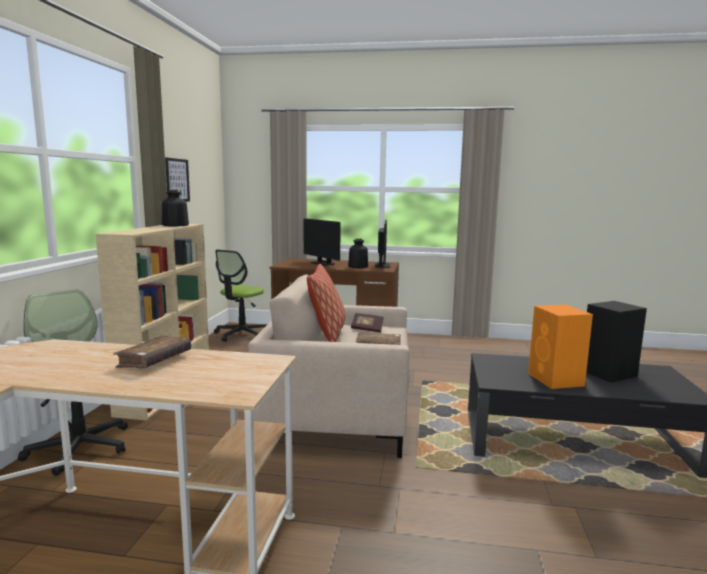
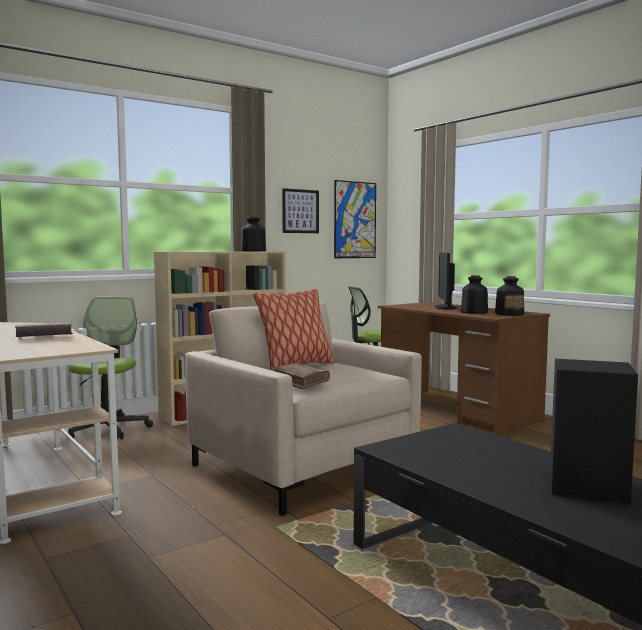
camera: 45 degrees right, 5 degrees down
book [351,313,384,333] -> none
monitor [375,220,390,268] -> bottle [495,276,524,316]
orange speaker [528,304,593,389] -> none
none -> picture [334,180,376,258]

